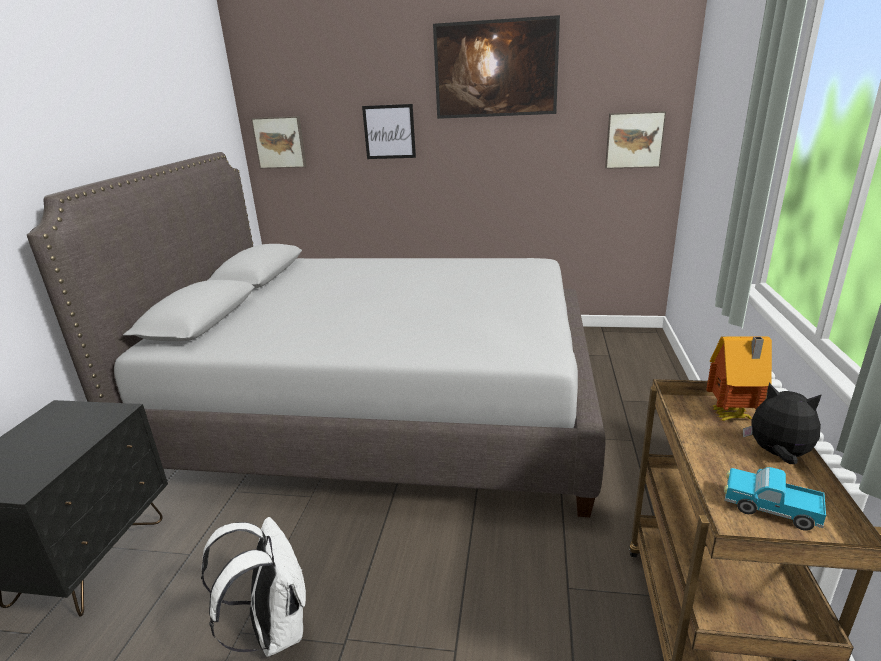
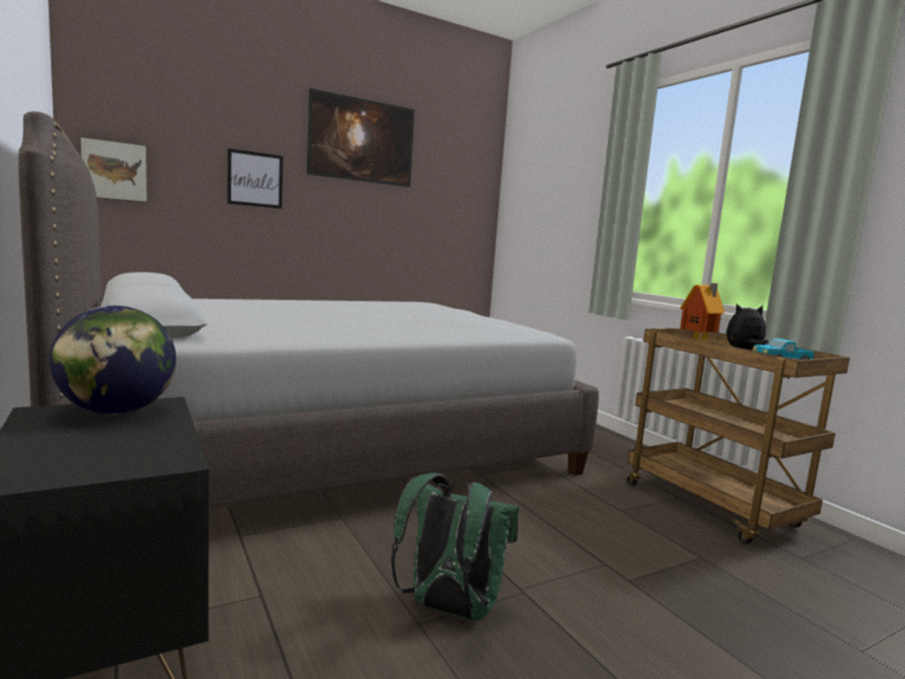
camera: 40 degrees left, 15 degrees down
white backpack [201,517,306,657] -> green backpack [391,473,519,620]
picture [605,111,666,169] -> none
none -> globe [50,306,176,415]

